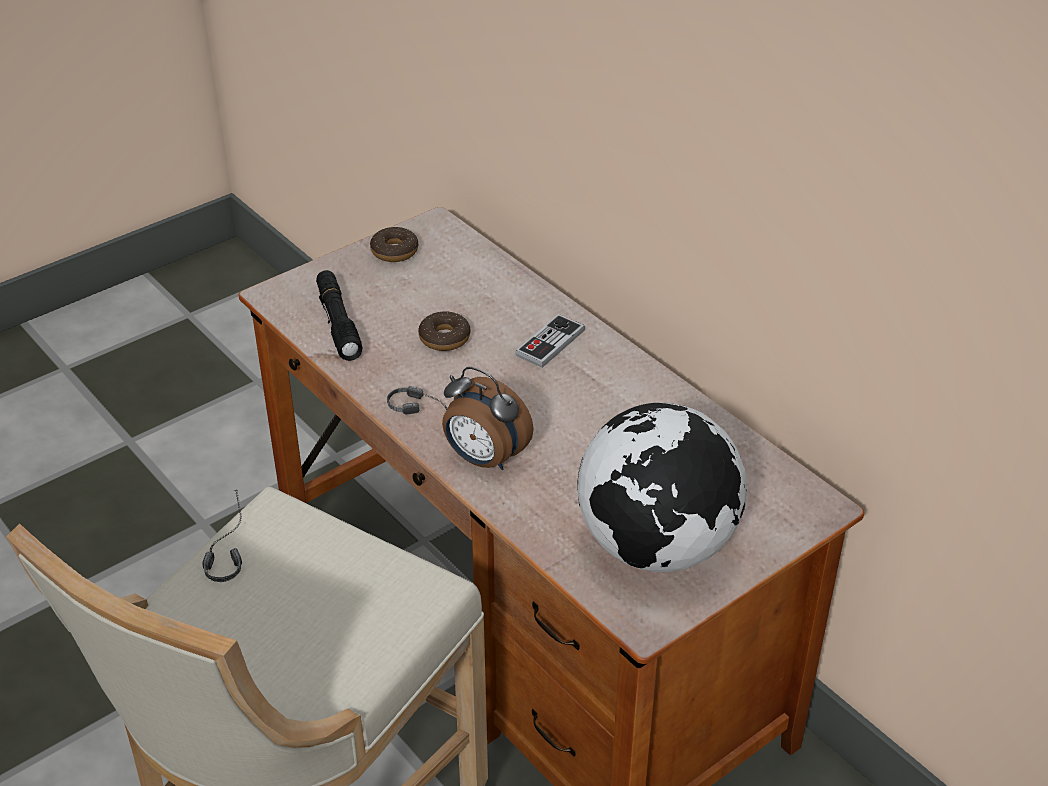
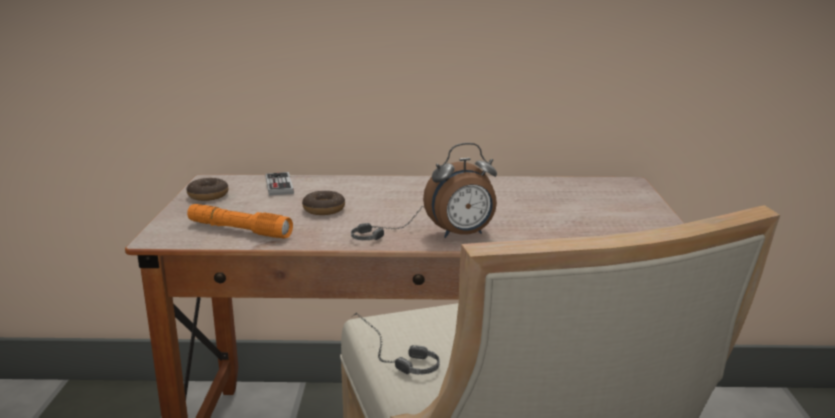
camera: 50 degrees left, 20 degrees down
black flashlight [316,270,362,361] -> orange flashlight [187,204,293,239]
game controller [515,314,585,368] -> game controller moved to [265,172,294,196]
globe [577,403,747,572] -> none

